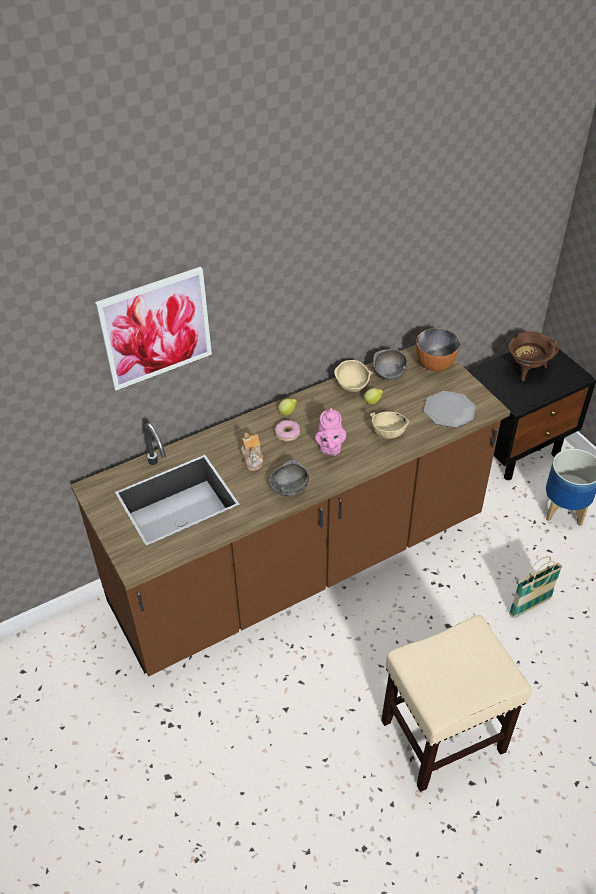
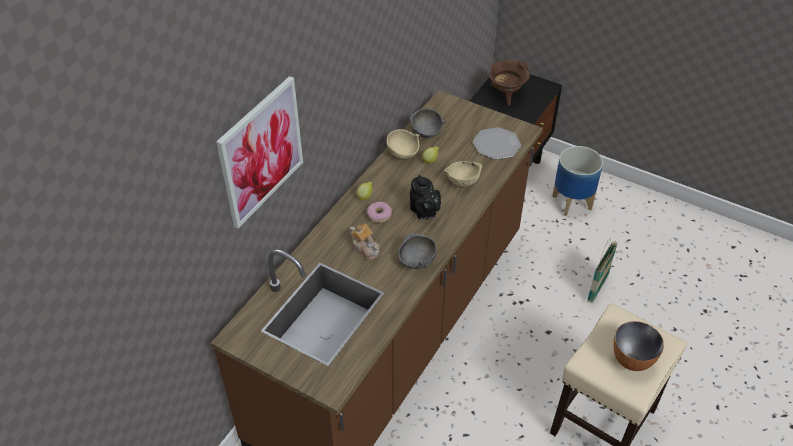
camera: 30 degrees left, 0 degrees up
pink teapot [315,408,346,456] -> black teapot [410,175,441,220]
bowl [416,328,460,371] -> bowl moved to [613,321,664,371]

